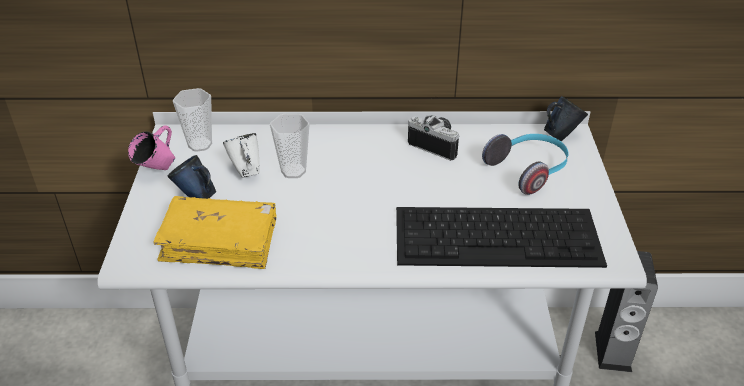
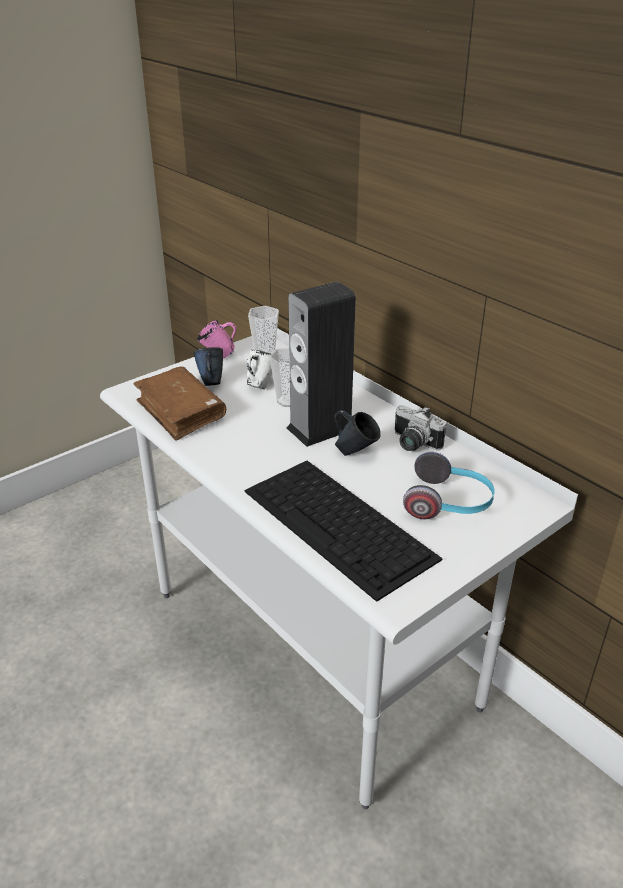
camera: 50 degrees right, 5 degrees down
yellow book [153,196,277,269] -> brown book [134,366,226,441]
camera [408,115,459,161] -> camera turned 135 degrees clockwise [395,405,446,451]
blue mug [544,96,588,141] -> blue mug moved to [334,410,381,456]
speaker [595,251,658,372] -> speaker moved to [287,281,356,447]

